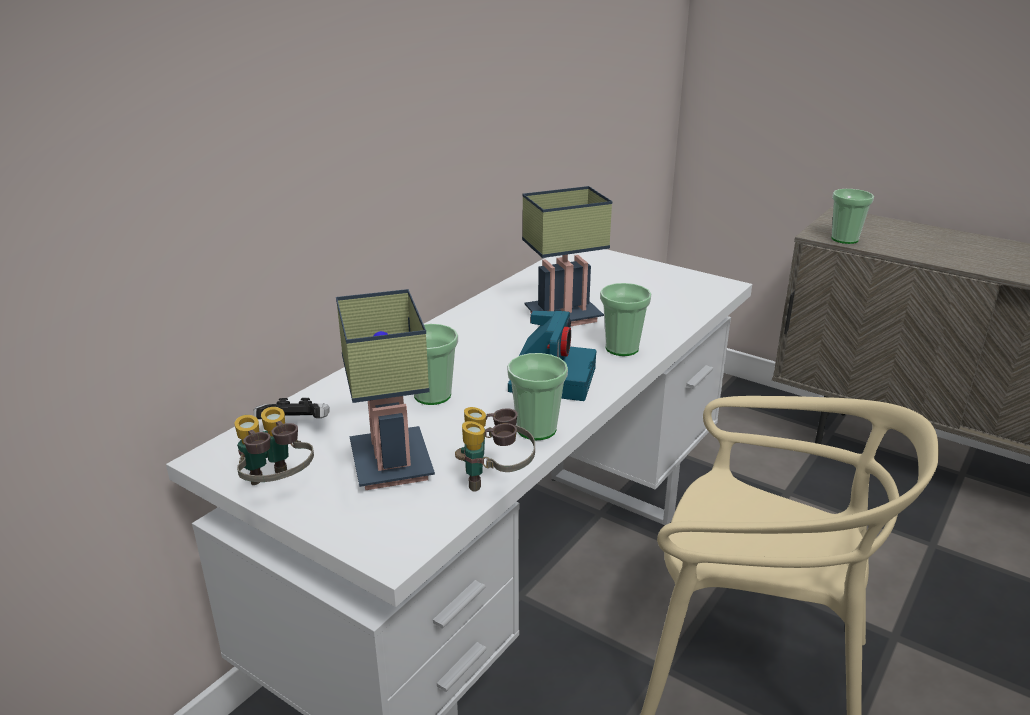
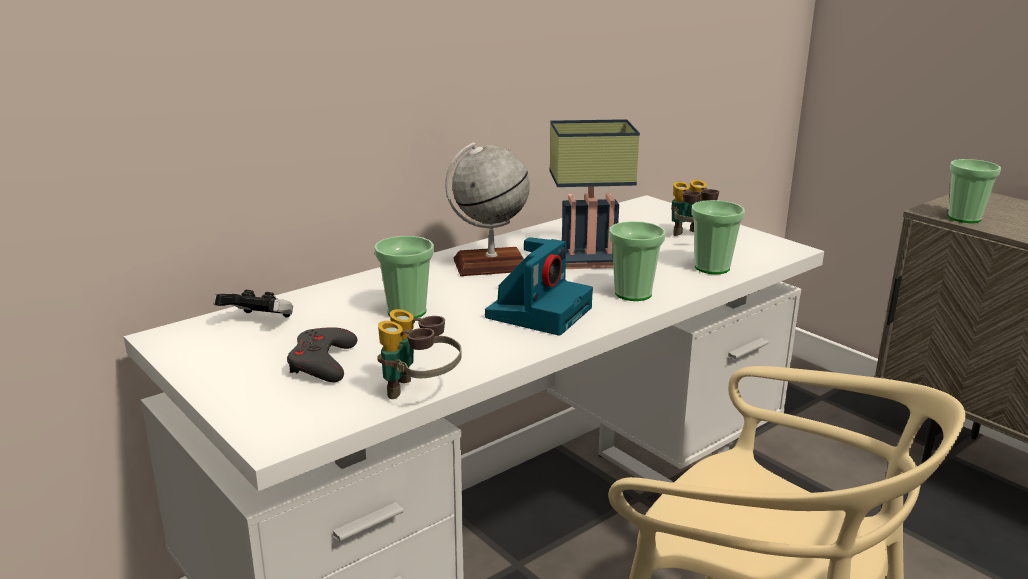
camera: 15 degrees right, 5 degrees down
binoculars [234,407,314,485] -> binoculars moved to [671,180,720,236]
table lamp [336,289,435,491] -> grey game controller [287,327,357,382]
cup [507,353,568,440] -> cup moved to [691,200,745,274]
none -> globe [445,142,530,276]

